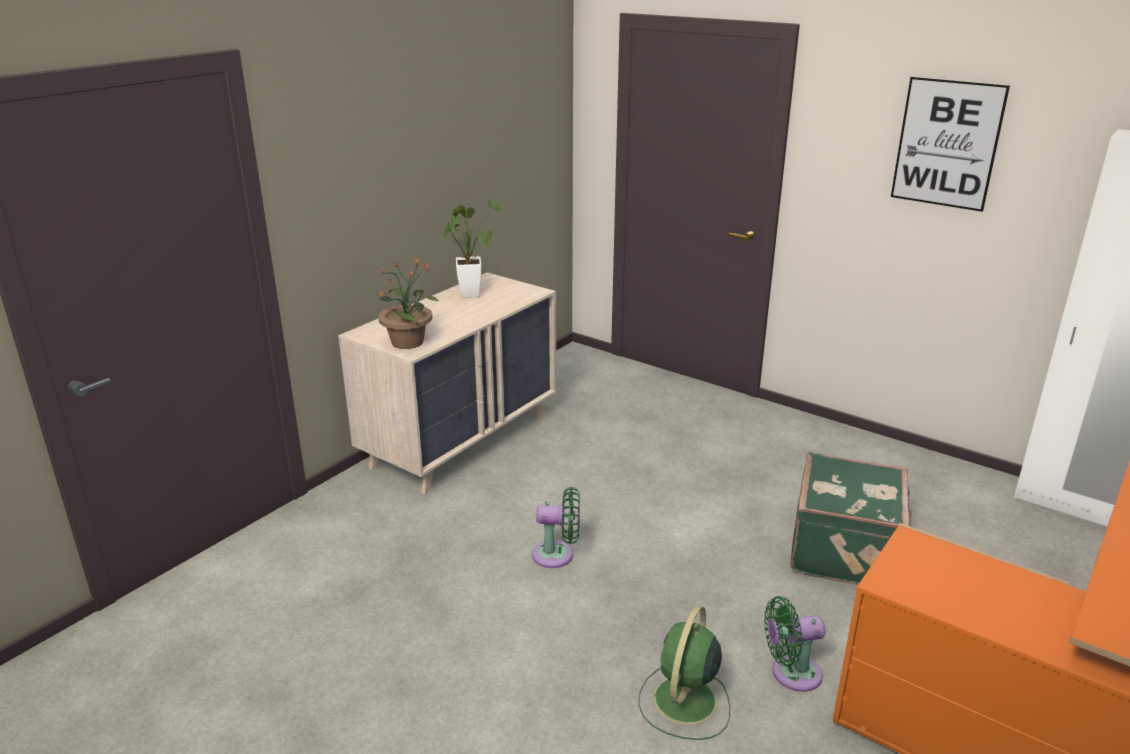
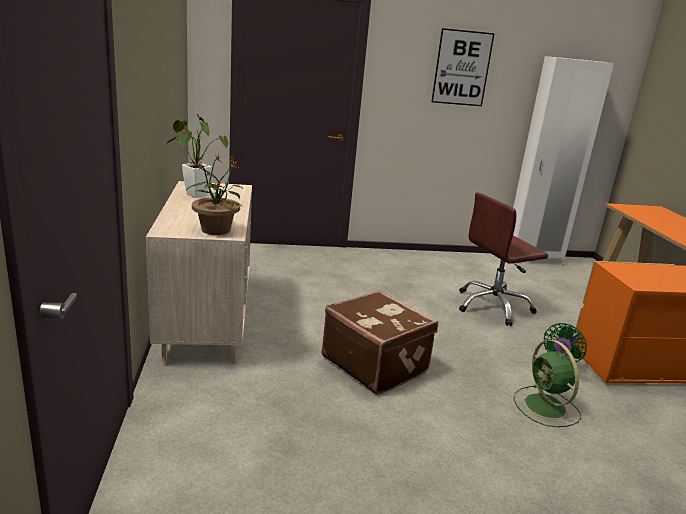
camera: 45 degrees left, 5 degrees down
green fan [532,487,580,568] -> brown suitcase [322,290,438,395]
green suitcase [790,452,912,585] -> brown office chair [459,192,548,326]

